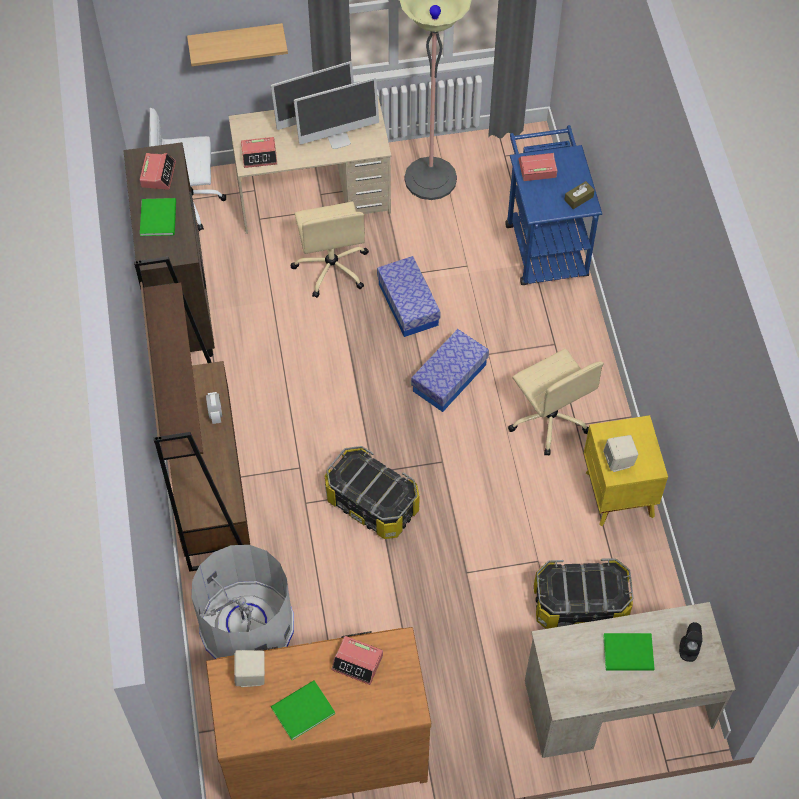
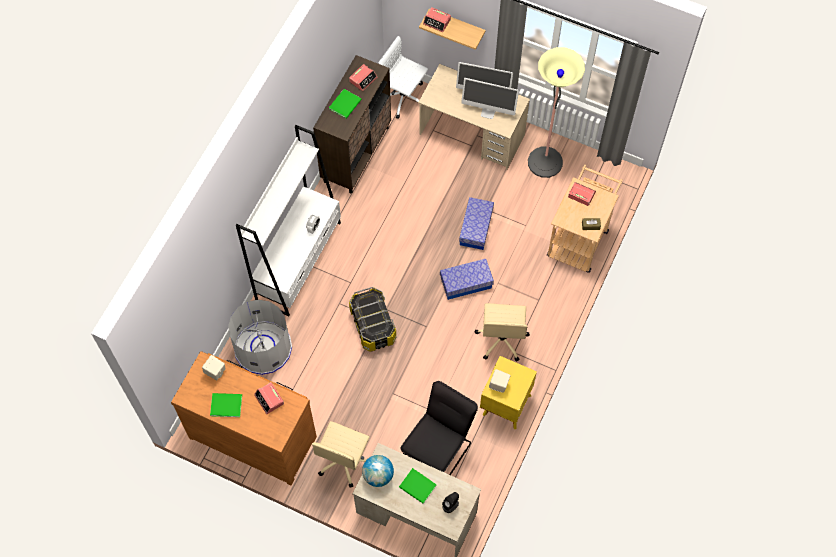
camera: 35 degrees right, 5 degrees up
brown bookcase [134,256,250,572] -> white bookcase [236,125,341,316]
alarm clock [241,137,277,168] -> alarm clock moved to [423,7,451,32]
beige office chair [290,202,369,298] -> beige office chair moved to [312,421,370,487]
blue cart [505,125,602,285] -> beige cart [547,165,623,273]
storage box [534,558,633,629] -> black chair [401,381,478,475]
none -> globe [362,455,394,487]

